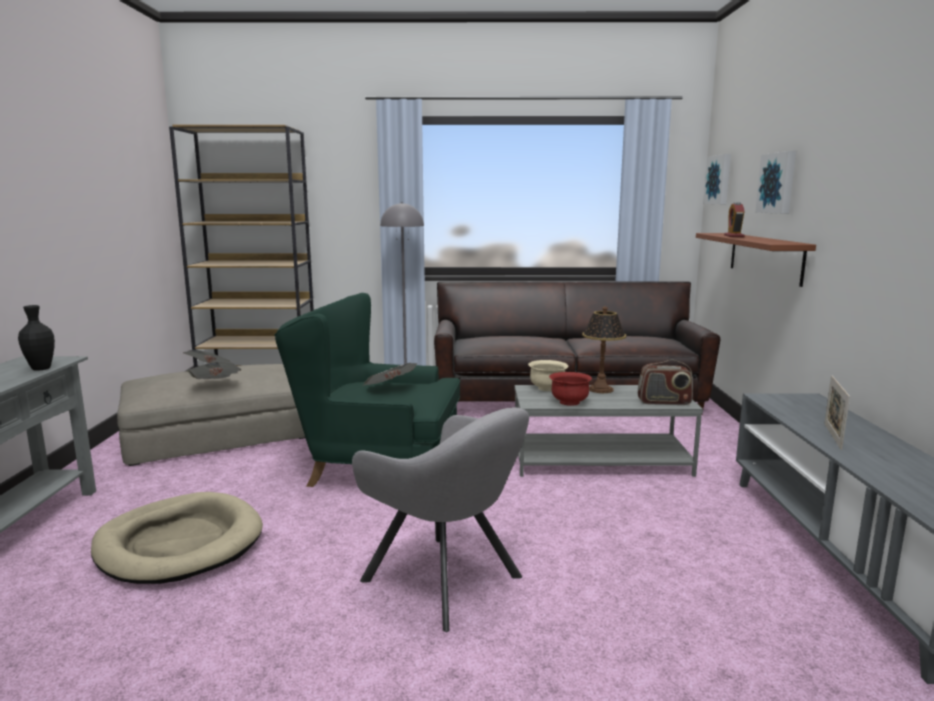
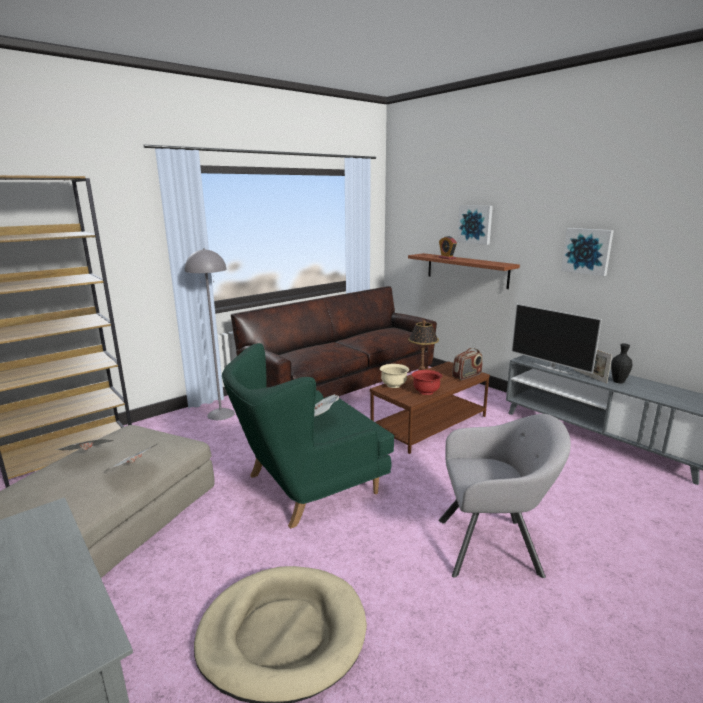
camera: 40 degrees left, 5 degrees up
black vase [18,305,55,371] -> black vase moved to [611,344,633,383]
grey coffee table [515,385,703,477] -> brown coffee table [370,361,490,454]
picture [703,154,731,204] -> picture moved to [561,228,614,276]
none -> television [511,304,602,374]

